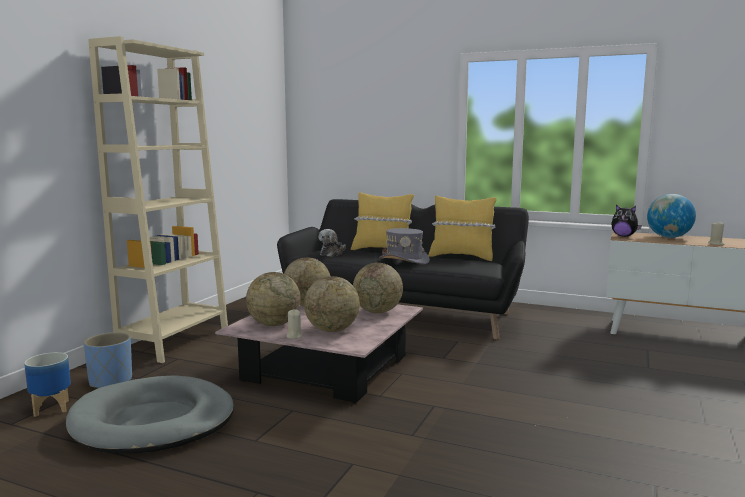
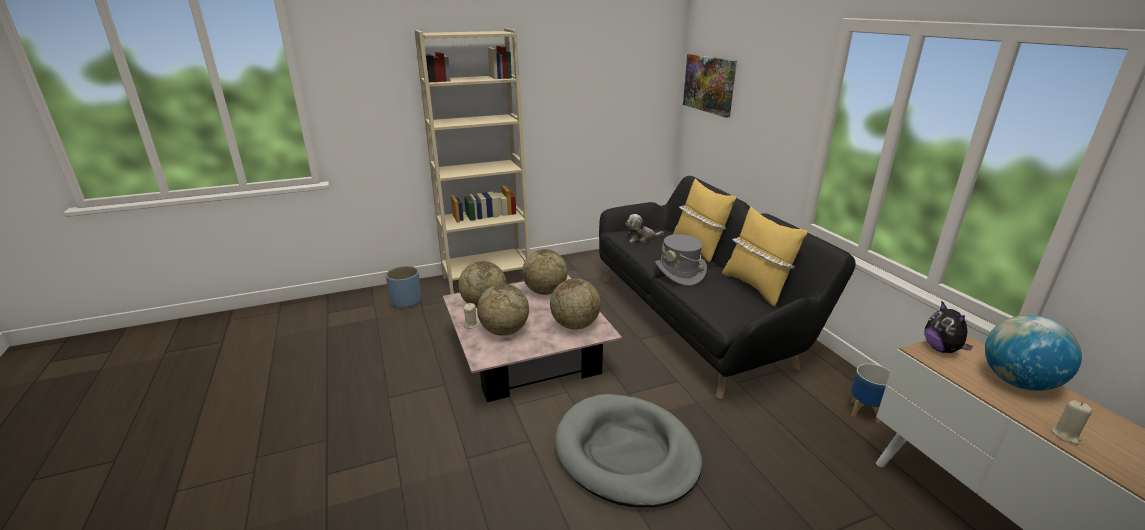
camera: 45 degrees right, 15 degrees up
planter [24,352,71,417] -> planter moved to [851,363,890,423]
grey dog bed [66,375,234,453] -> grey dog bed moved to [555,394,702,507]
none -> picture [683,54,737,118]

